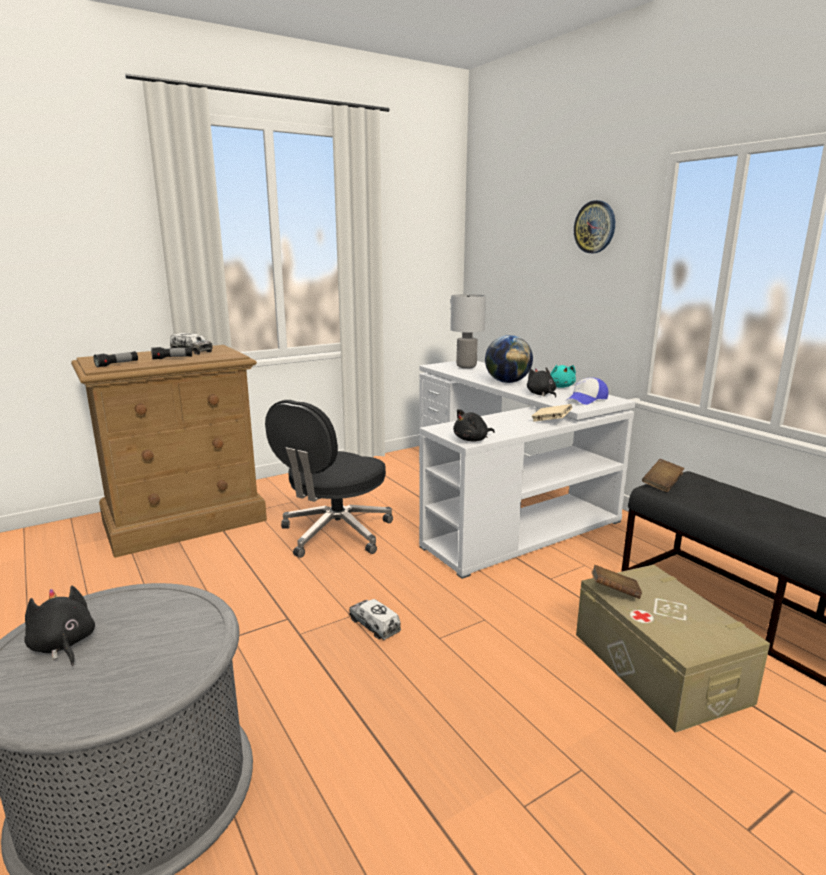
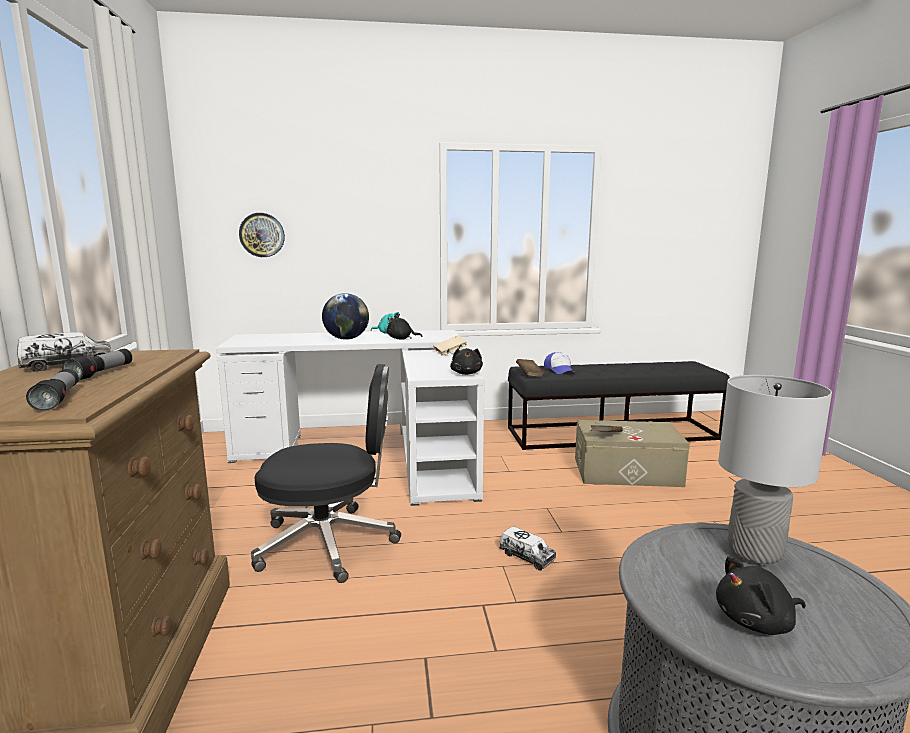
camera: 65 degrees left, 5 degrees down
black office chair [265,400,393,558] -> black office chair turned 60 degrees counterclockwise [251,364,401,583]
toy truck [349,599,401,640] -> toy truck turned 120 degrees counterclockwise [499,526,556,571]
grey table lamp [450,294,486,369] -> grey table lamp moved to [718,375,832,564]
cap [567,377,608,405] -> cap moved to [544,352,574,374]
wall clock [574,200,615,253] -> wall clock moved to [239,213,285,257]

